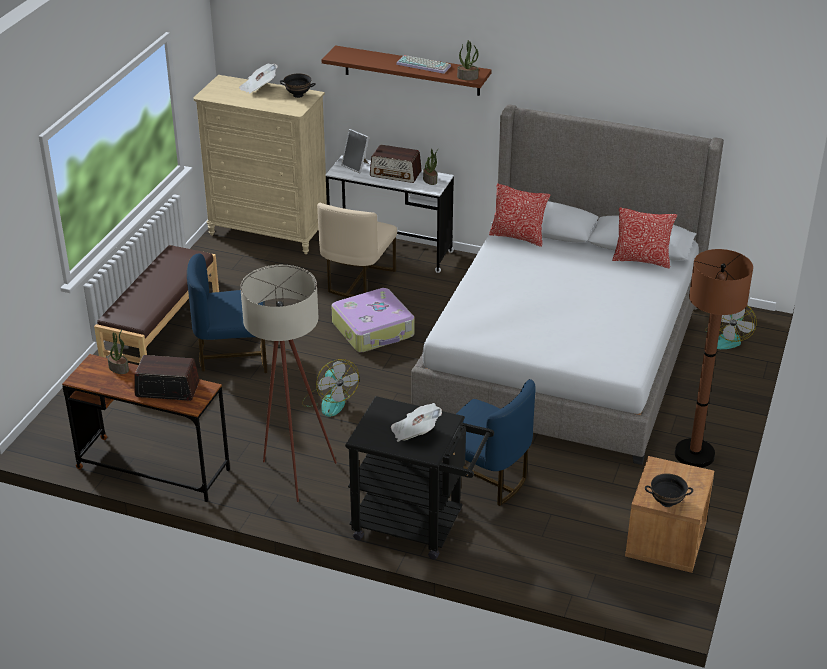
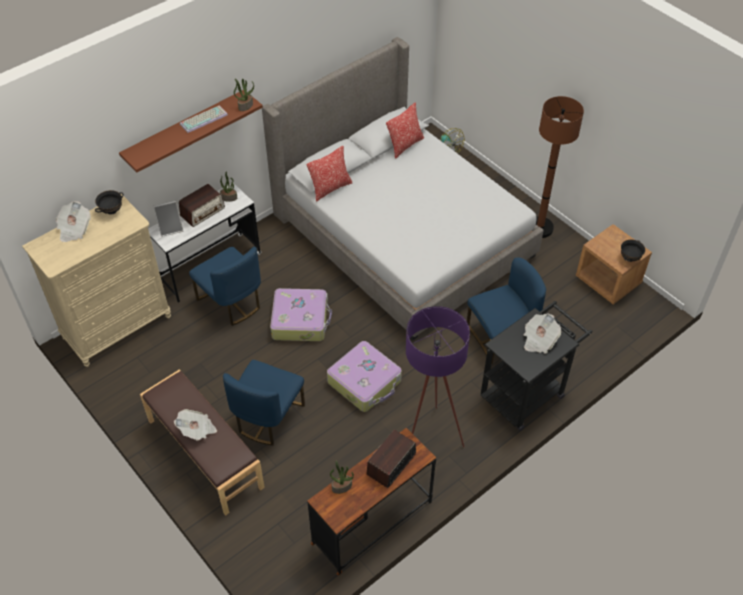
camera: 60 degrees left, 15 degrees up
beige floor lamp [240,265,337,502] -> purple floor lamp [406,306,470,448]
fan [302,359,359,417] -> suitcase [327,341,402,412]
beige chair [317,203,397,298] -> blue chair [189,247,261,326]
none -> newspaper [174,409,217,441]

